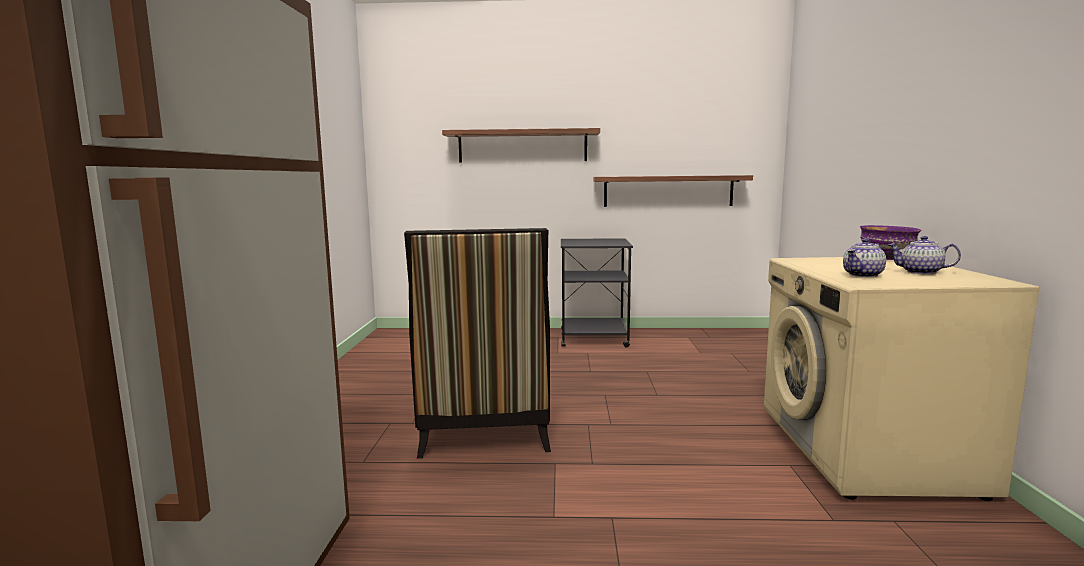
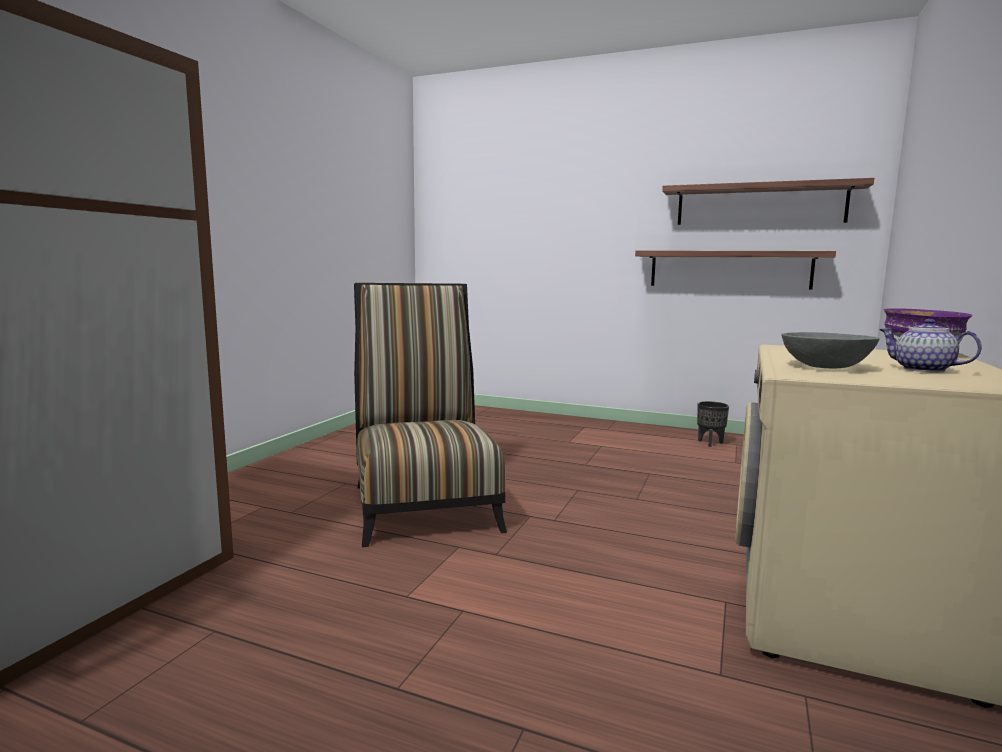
camera: 20 degrees right, 0 degrees up
chair [404,228,551,459] -> chair turned 150 degrees clockwise [354,283,507,547]
shelf [442,128,600,163] -> shelf moved to [662,178,874,225]
black cart [561,238,633,347] -> none
teapot [843,238,886,277] -> grey bowl [781,332,880,368]
none -> black planter [697,401,729,447]

